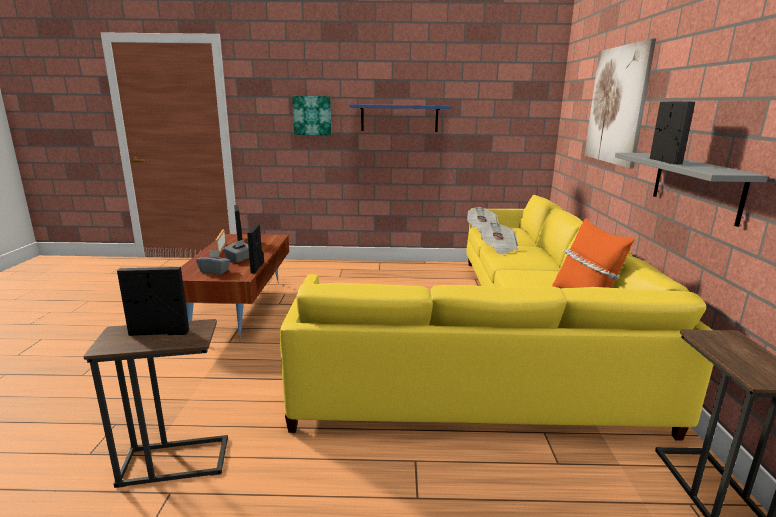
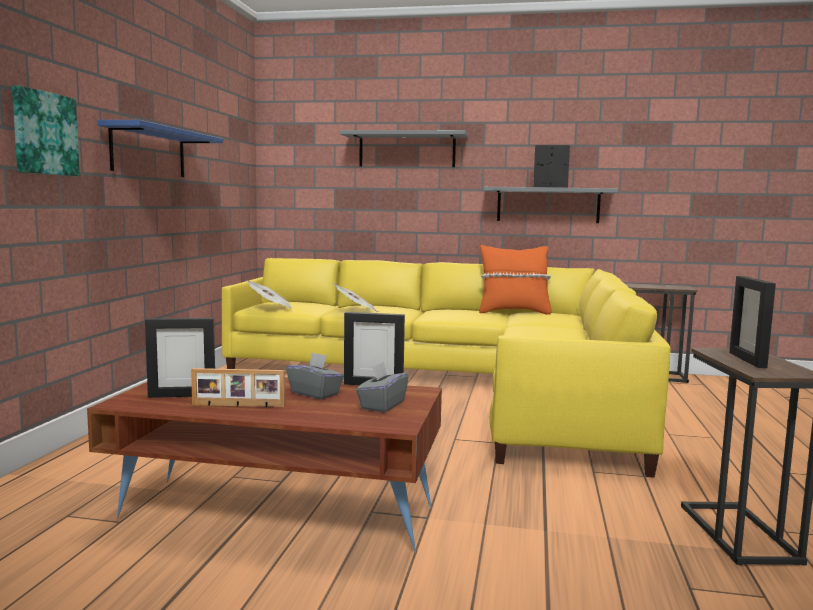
camera: 80 degrees left, 10 degrees down
picture [584,38,656,168] -> grey shelf [340,130,468,167]

